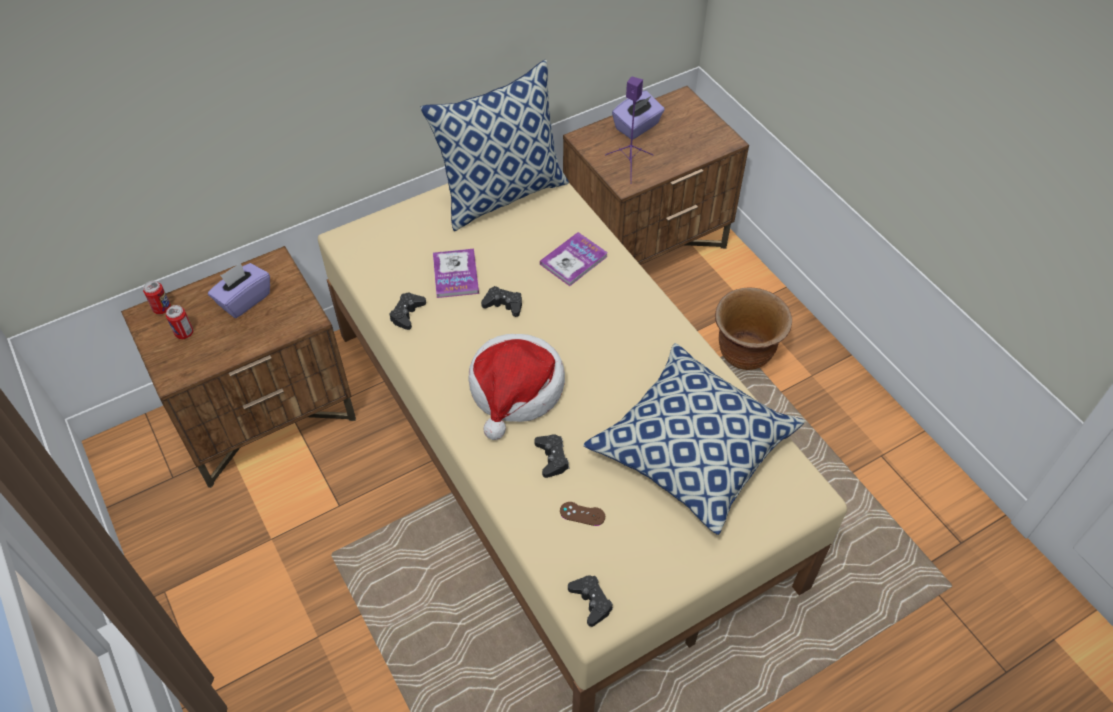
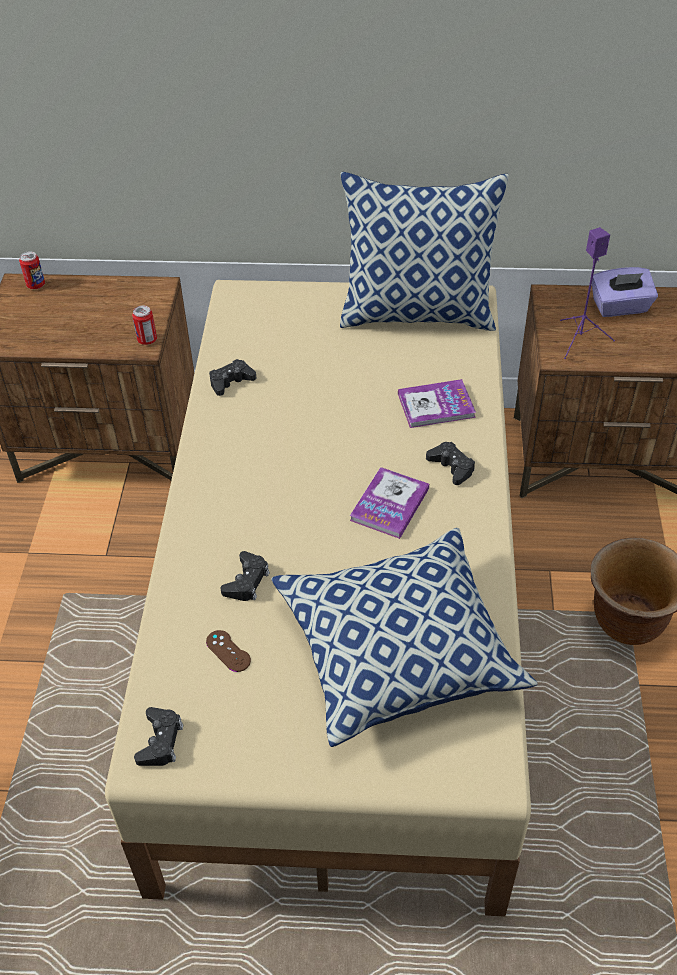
camera: 35 degrees right, 5 degrees down
can [166,305,193,339] -> can moved to [132,305,157,345]
purple tissue box [208,262,270,318] -> none
book [433,249,479,298] -> book moved to [350,467,429,539]
hat [468,334,565,440] -> none
black game controller [481,286,522,317] -> black game controller moved to [426,442,475,485]

